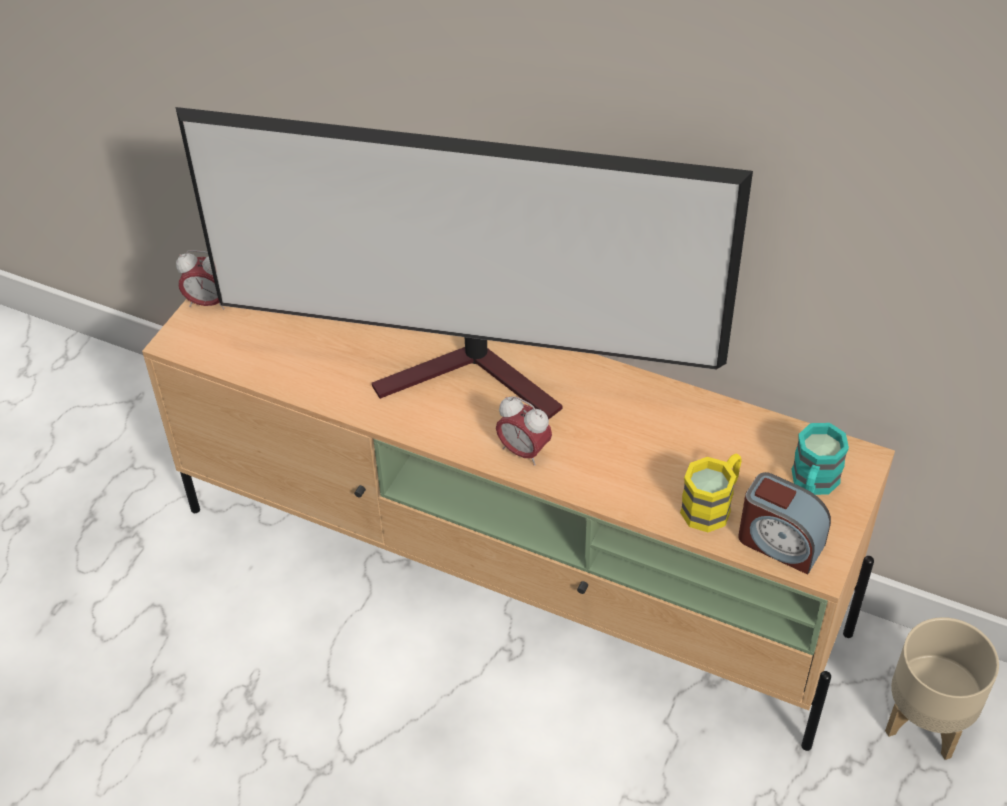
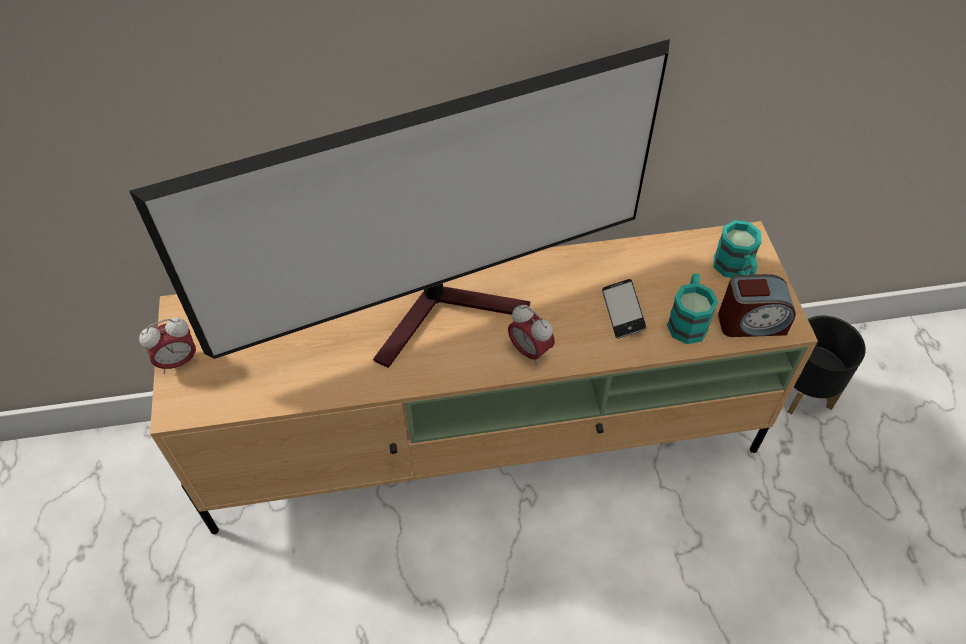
camera: 35 degrees left, 5 degrees up
alarm clock [496,396,552,466] -> alarm clock turned 45 degrees clockwise [508,305,555,366]
yellow mug [680,454,742,532] -> turquoise mug [667,273,718,344]
beige planter [885,617,999,760] -> black planter [787,316,866,415]
none -> phone [602,279,647,339]

